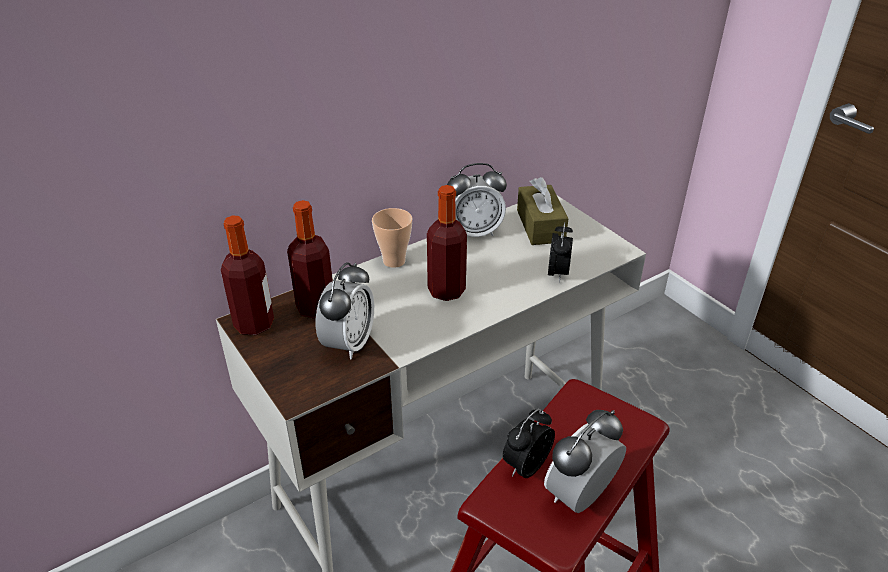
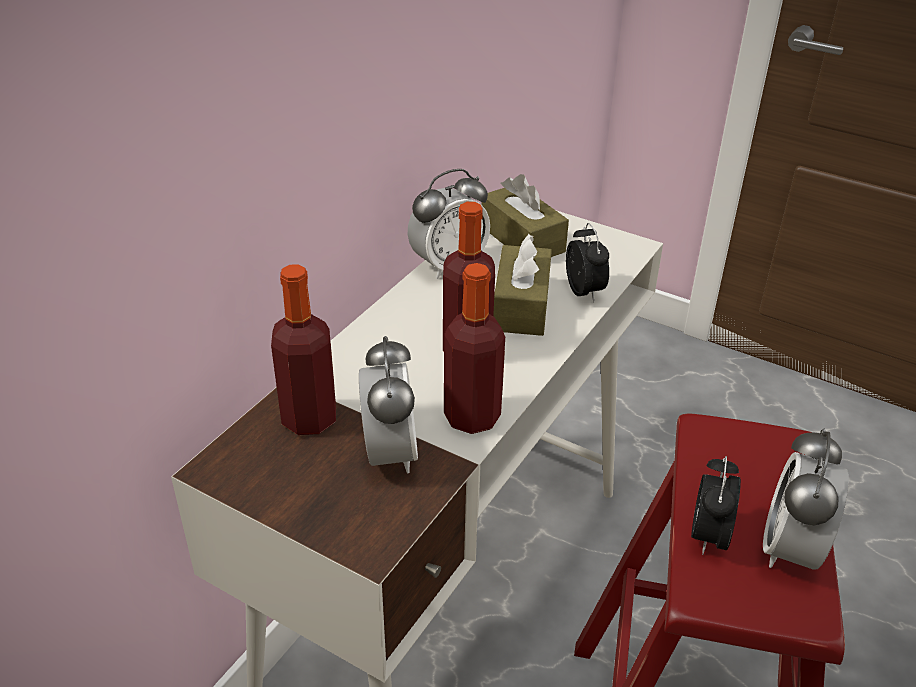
camera: 25 degrees left, 0 degrees up
bottle [221,216,274,335] -> bottle moved to [444,263,505,434]
cup [372,208,412,268] -> none
none -> brown tissue box [493,234,552,336]

